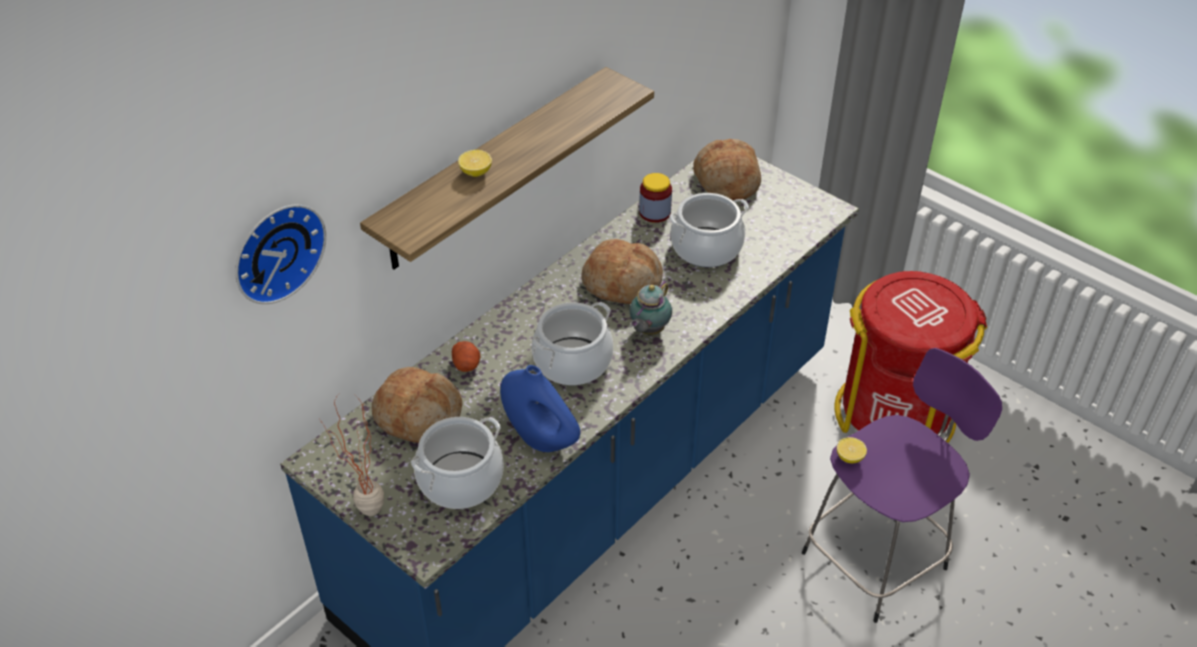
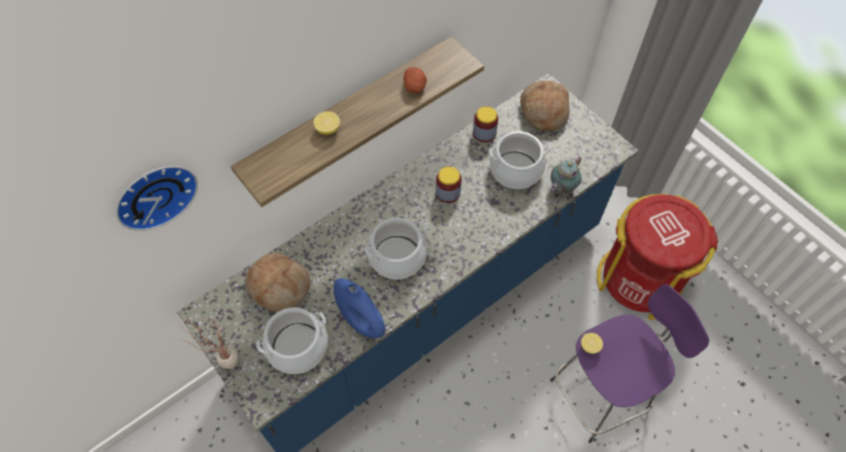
camera: 10 degrees right, 15 degrees up
potato [452,341,481,372] -> potato moved to [404,67,427,93]
bread [582,239,663,304] -> jar [436,166,461,203]
teapot [629,280,672,335] -> teapot moved to [551,157,582,193]

